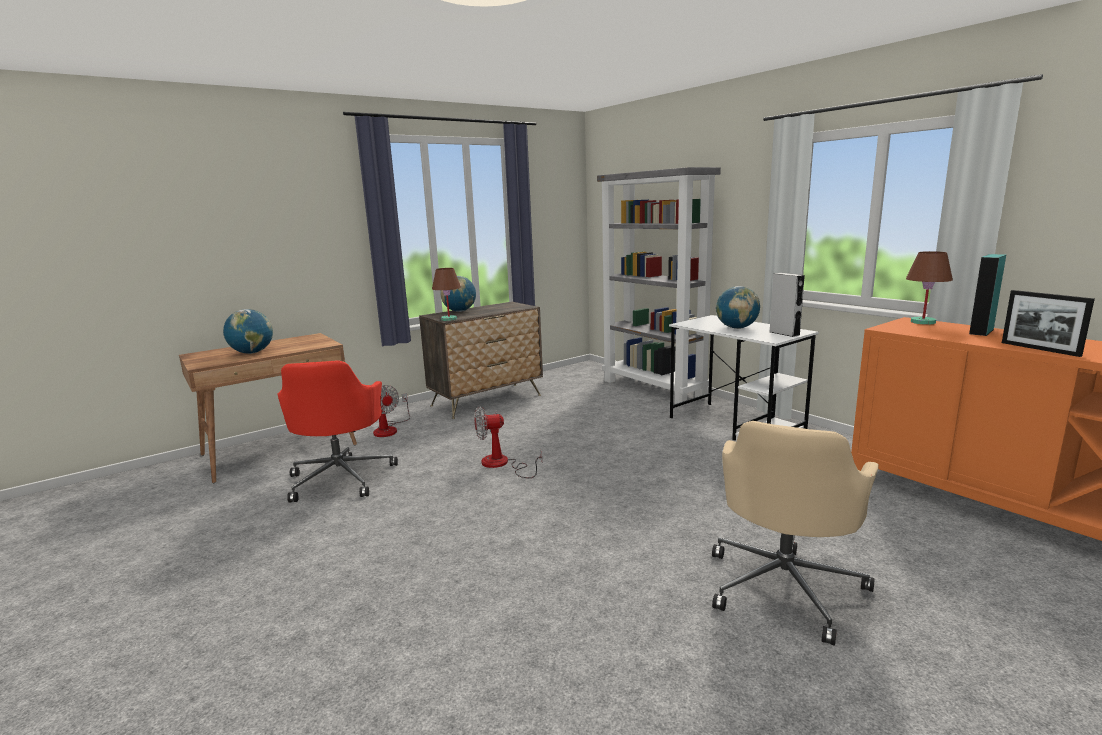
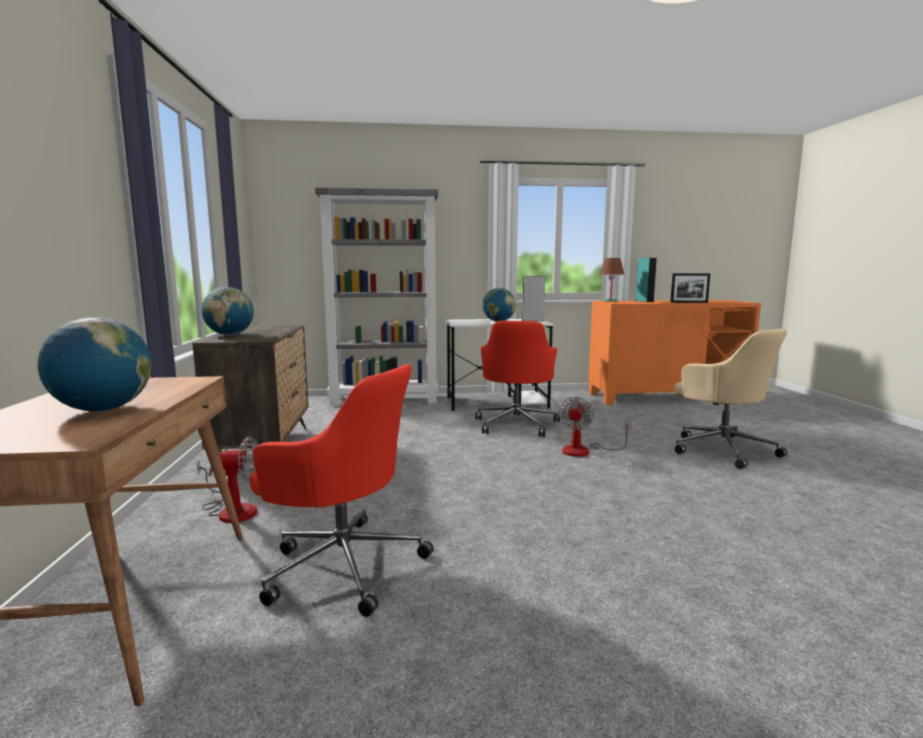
camera: 60 degrees left, 5 degrees down
brown table lamp [432,268,461,321] -> none
fan [474,406,542,478] -> fan moved to [559,397,631,457]
none -> red office chair [475,321,560,437]

